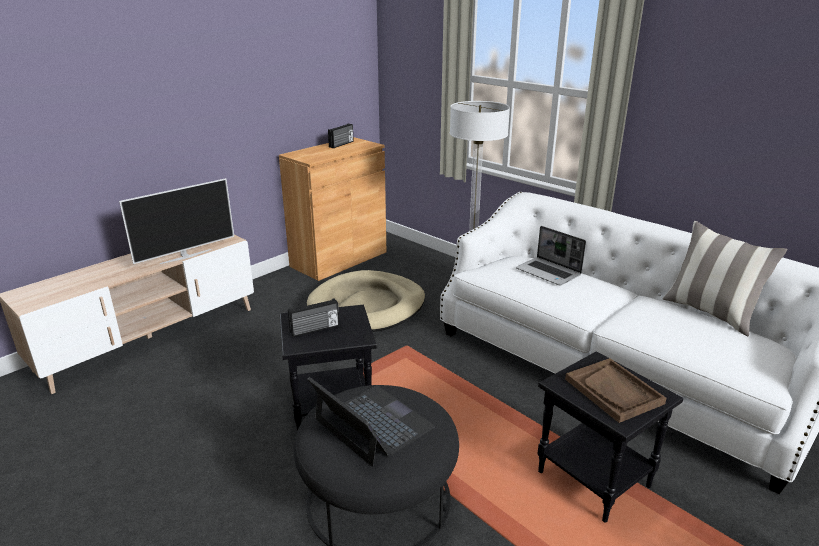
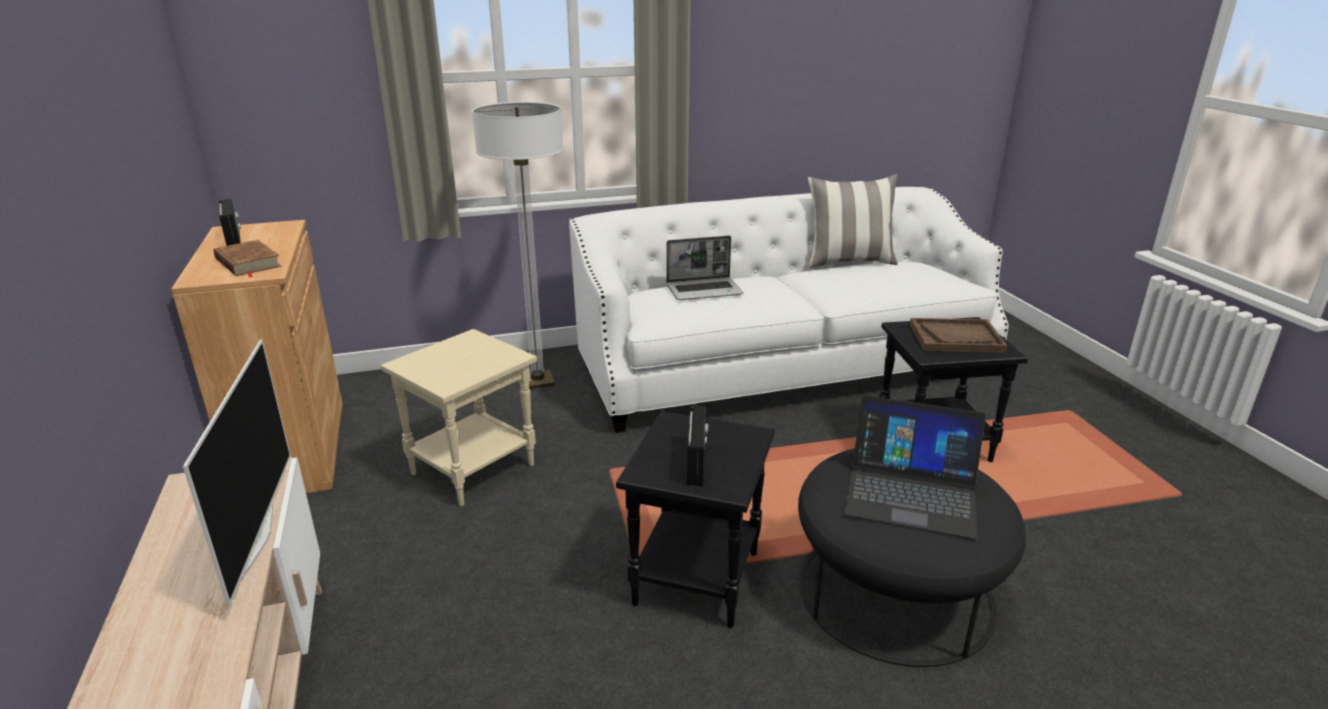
camera: 60 degrees left, 0 degrees up
beige dog bed [307,270,425,332] -> beige side table [381,329,537,506]
laptop [307,377,435,467] -> laptop turned 150 degrees counterclockwise [844,395,986,539]
none -> brown book [214,240,282,278]

